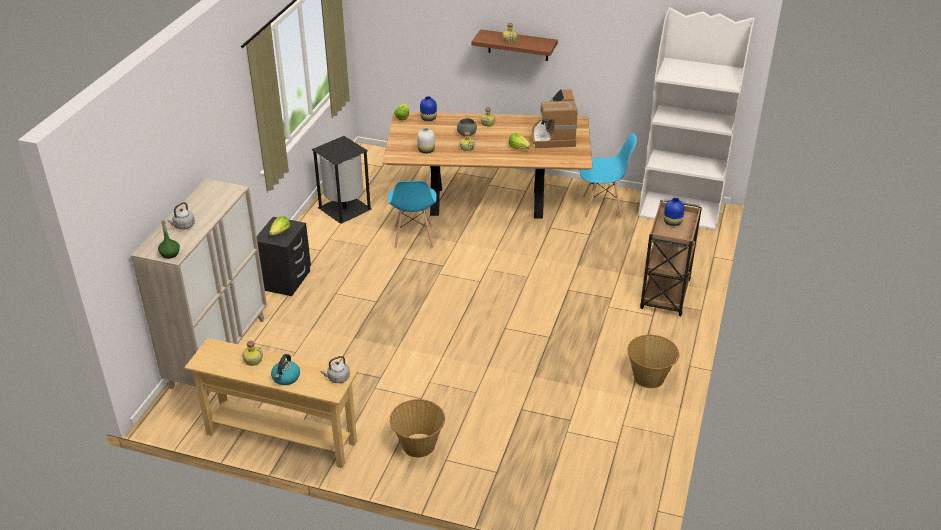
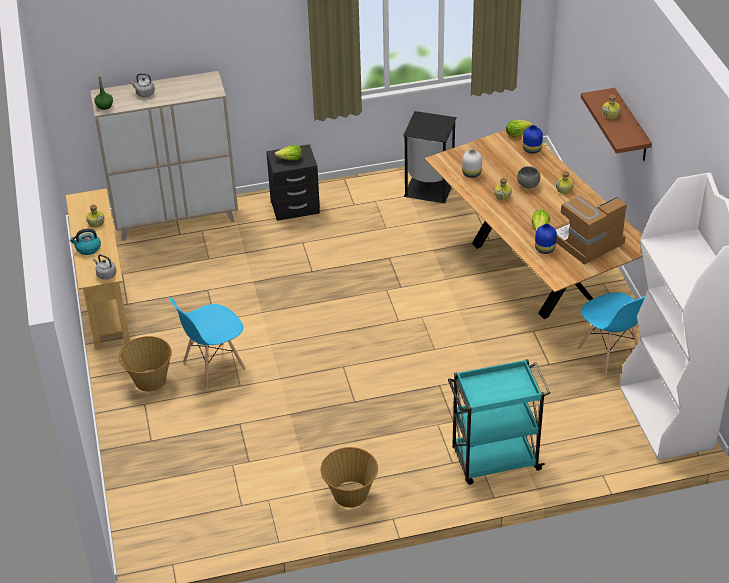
camera: 60 degrees right, 5 degrees up
blue chair [388,181,437,249] -> blue chair moved to [169,297,246,389]
brown cart [640,199,702,316] -> turquoise cart [448,359,550,485]
blue vase [664,198,685,226] -> blue vase moved to [535,224,557,254]

